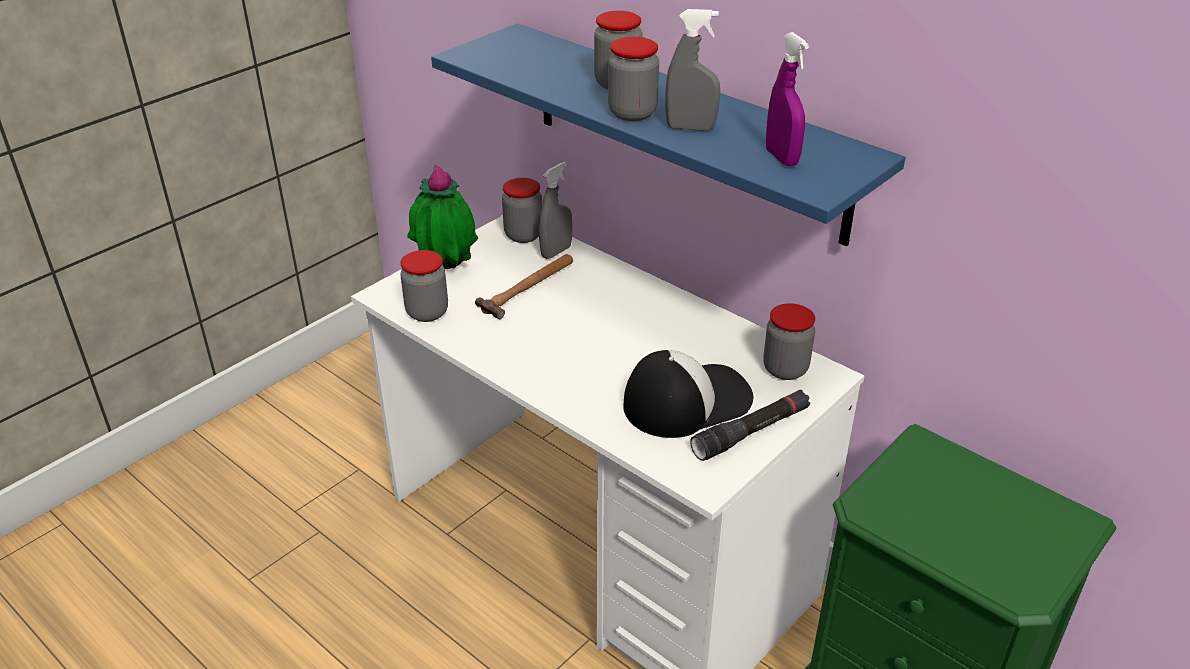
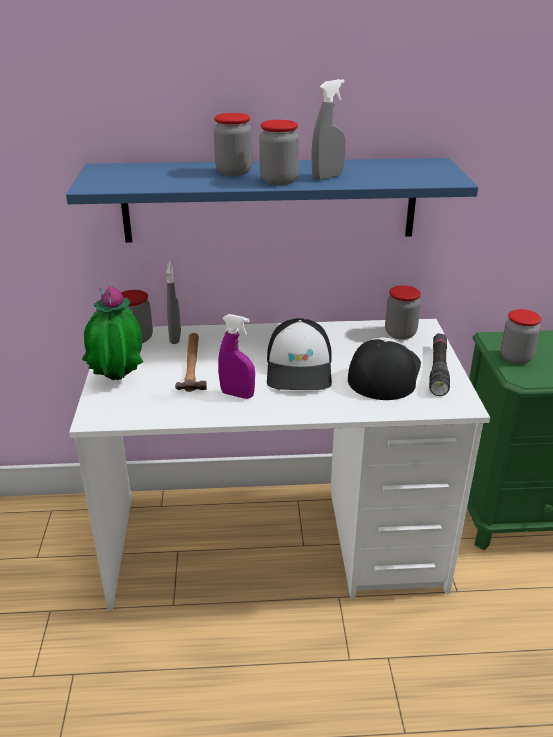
camera: 45 degrees left, 5 degrees down
jar [400,250,448,322] -> jar moved to [501,309,542,364]
purple spray bottle [766,32,809,166] -> purple spray bottle moved to [218,314,255,399]
none -> cap [267,318,332,390]

